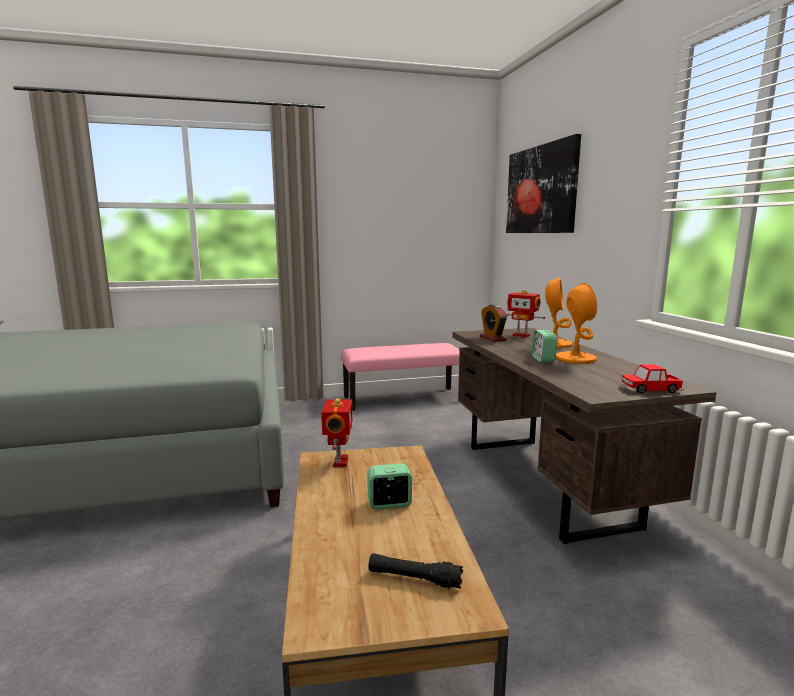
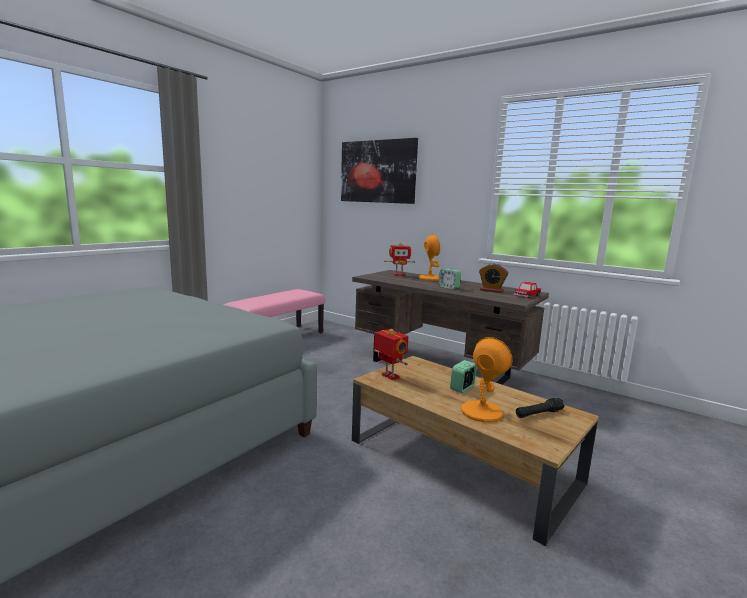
camera: 40 degrees left, 0 degrees up
alarm clock [480,304,507,342] -> alarm clock moved to [479,264,508,293]
orange table lamp [556,283,597,364] -> orange table lamp moved to [461,337,512,423]

